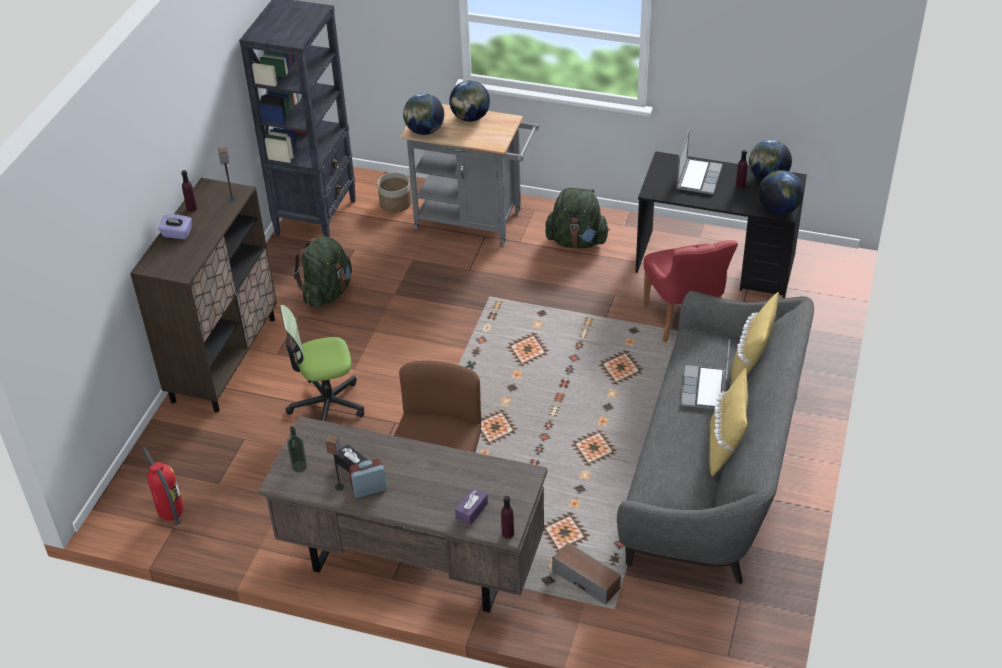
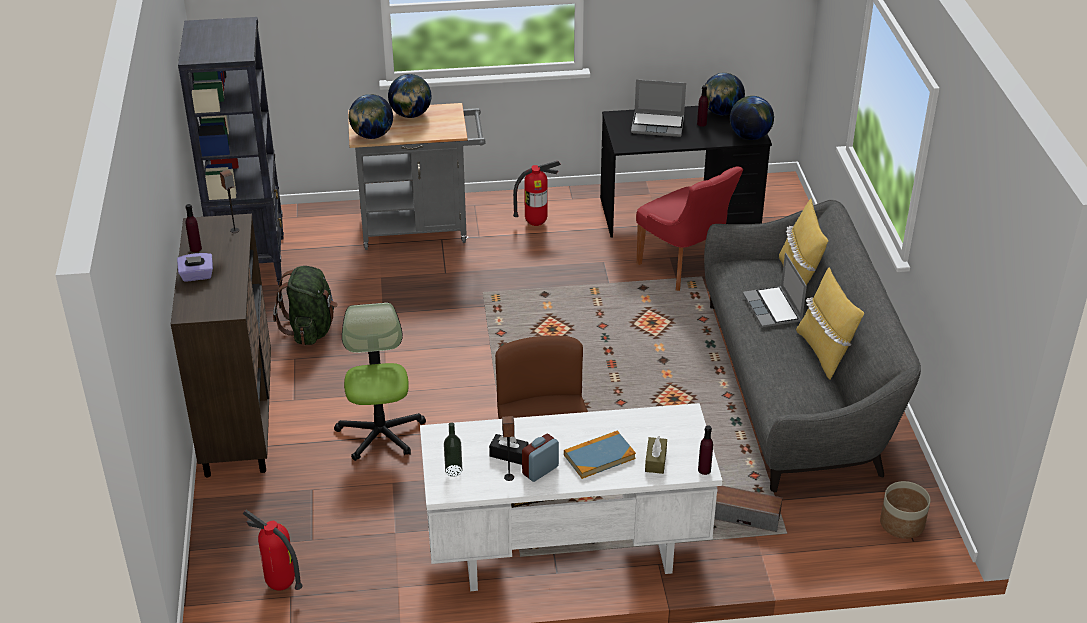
camera: 25 degrees left, 5 degrees down
brown desk [259,416,547,613] -> white desk [420,403,722,591]
office chair [280,305,364,422] -> office chair turned 120 degrees clockwise [334,303,426,461]
planter [377,172,412,213] -> planter moved to [880,481,930,539]
purple tissue box [455,488,488,525] -> brown tissue box [645,436,667,474]
green backpack [545,188,610,249] -> fire extinguisher [513,161,561,226]
laptop [676,129,723,195] -> laptop turned 105 degrees clockwise [631,79,686,137]
none -> book [564,431,636,479]

